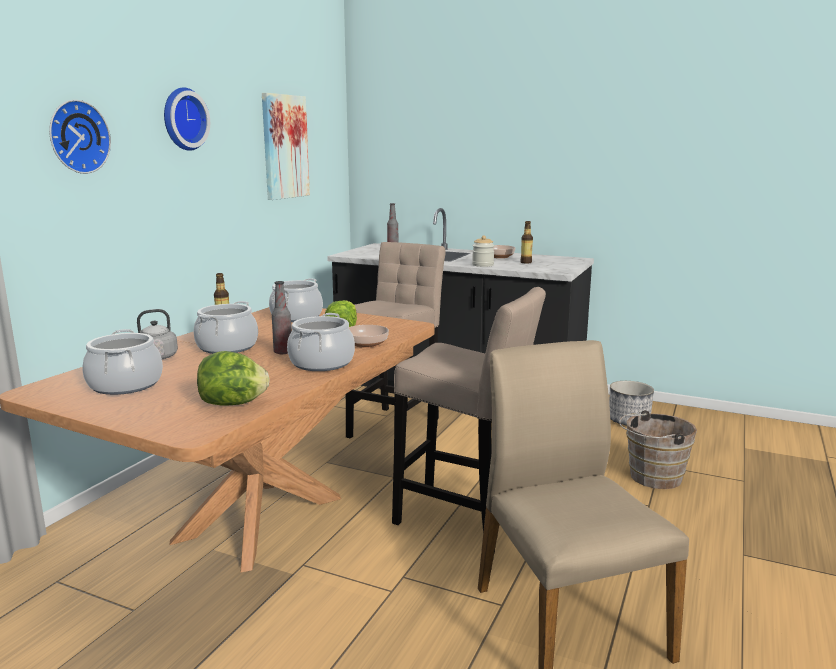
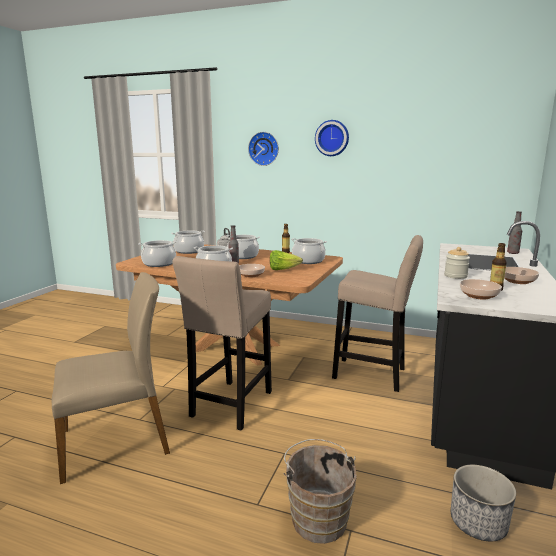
camera: 85 degrees right, 0 degrees up
lettuce [197,351,270,405] -> cooking pot [138,240,177,267]
picture [262,93,310,200] -> none
none -> bowl [460,279,502,300]

